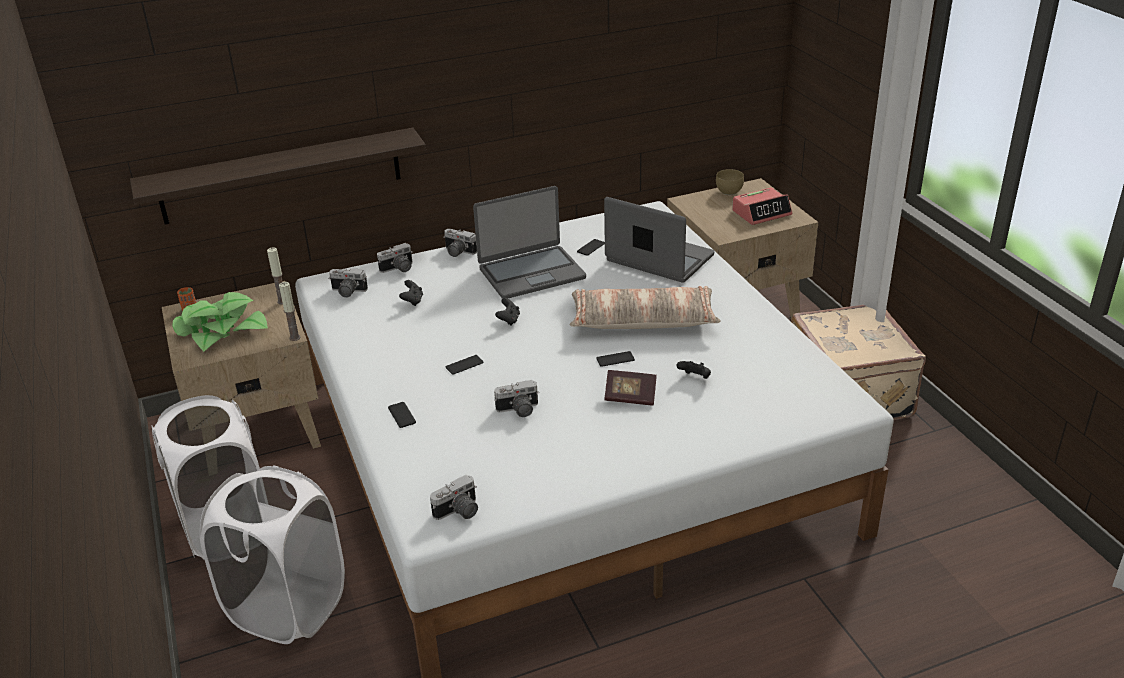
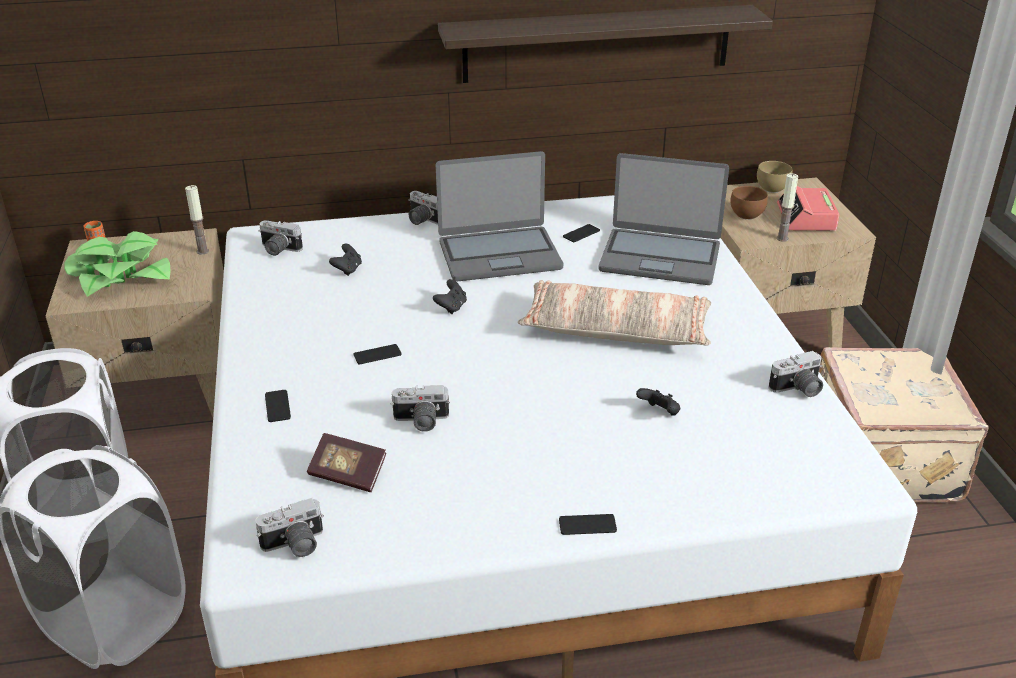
camera: 10 degrees right, 0 degrees up
shelf [130,128,426,225] -> shelf moved to [438,5,773,83]
candle [279,282,300,341] -> candle moved to [776,173,798,242]
camera [377,243,413,273] -> camera moved to [769,351,823,397]
phone [596,351,635,367] -> phone moved to [559,514,617,535]
laptop [604,197,714,283] -> laptop turned 150 degrees clockwise [599,153,729,285]
book [604,370,657,406] -> book moved to [307,433,386,492]
alarm clock [732,187,792,225] -> alarm clock turned 105 degrees clockwise [777,186,840,231]
none -> brown bowl [730,186,768,220]

